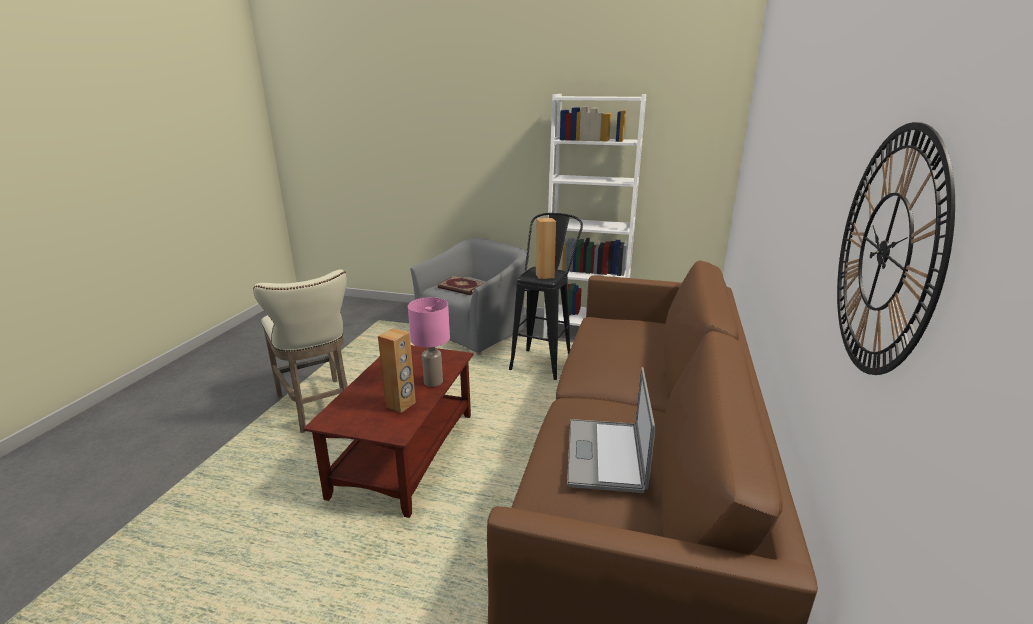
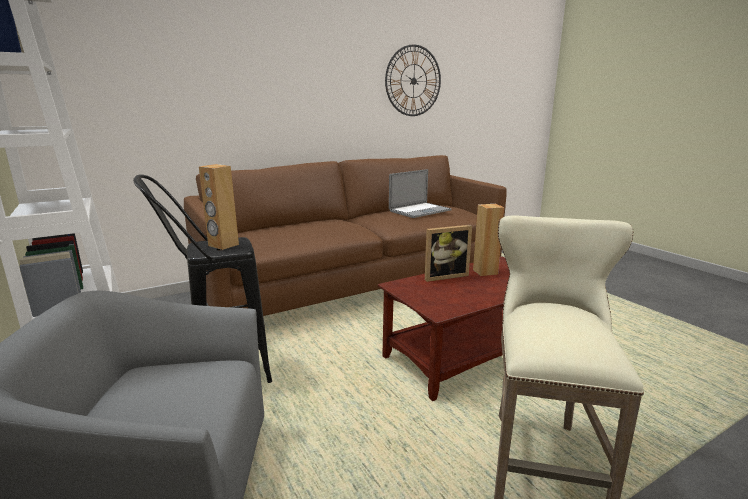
camera: 135 degrees left, 5 degrees down
pink table lamp [408,297,450,387] -> picture frame [425,225,472,282]
book [438,276,485,295] -> none

